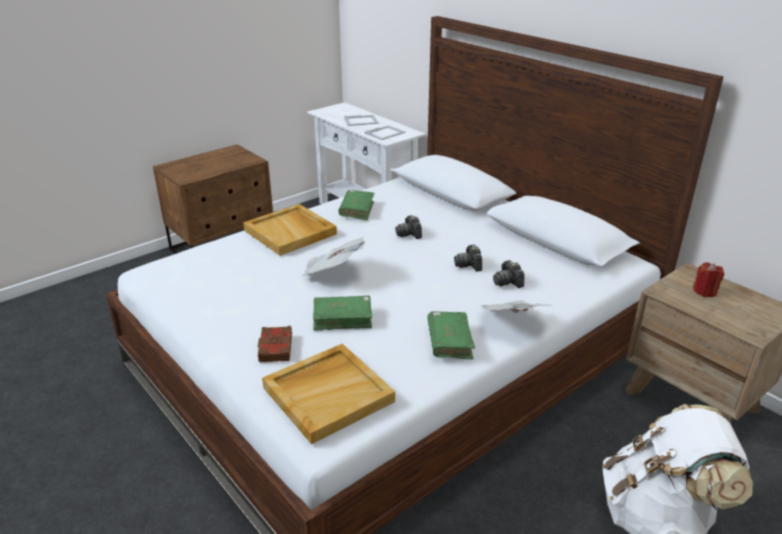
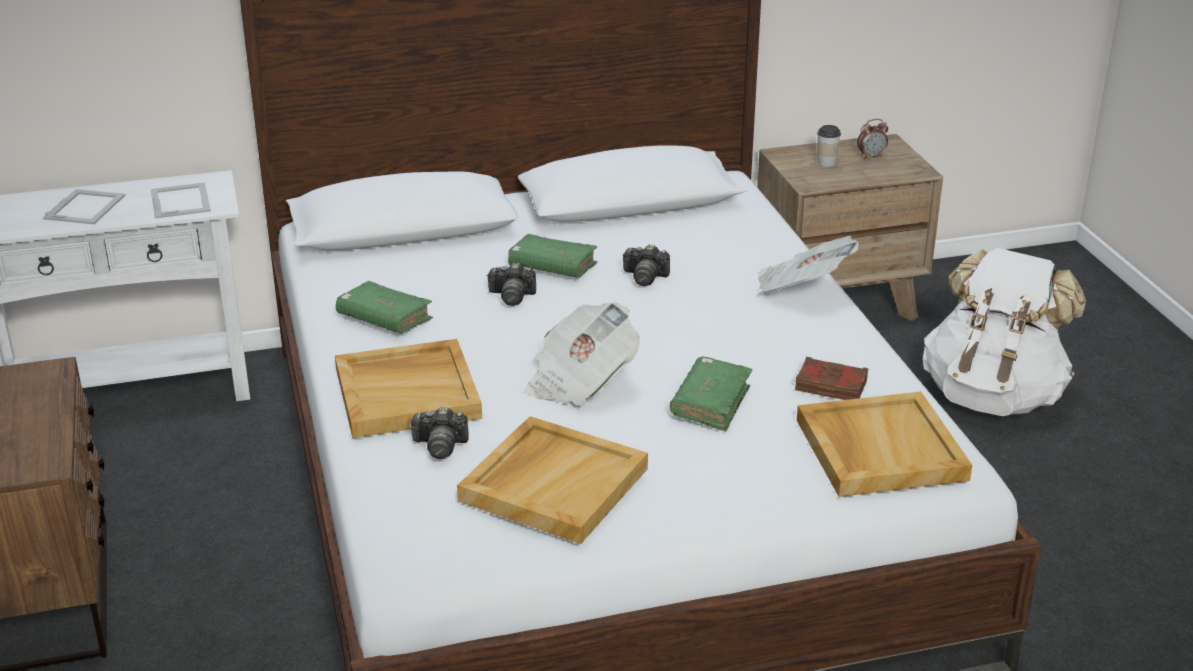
camera: 65 degrees left, 0 degrees up
brown book [258,326,292,362] -> brown book moved to [795,357,869,400]
green book [427,311,475,360] -> green book moved to [508,234,597,278]
camera [493,260,524,288] -> camera moved to [409,407,469,459]
red candle [693,262,724,297] -> cup [817,125,841,167]
none -> beige tray [457,416,648,544]
none -> alarm clock [857,119,888,159]

